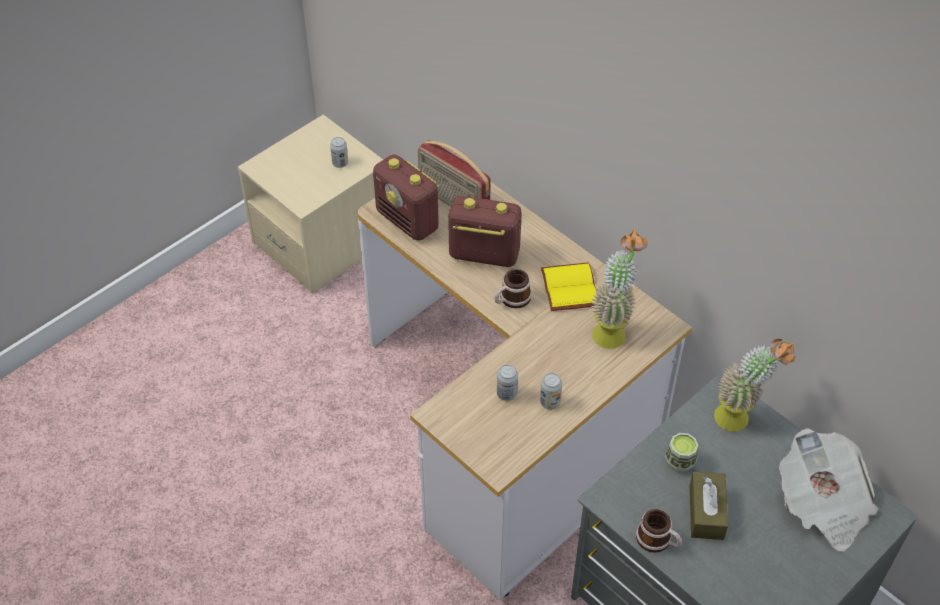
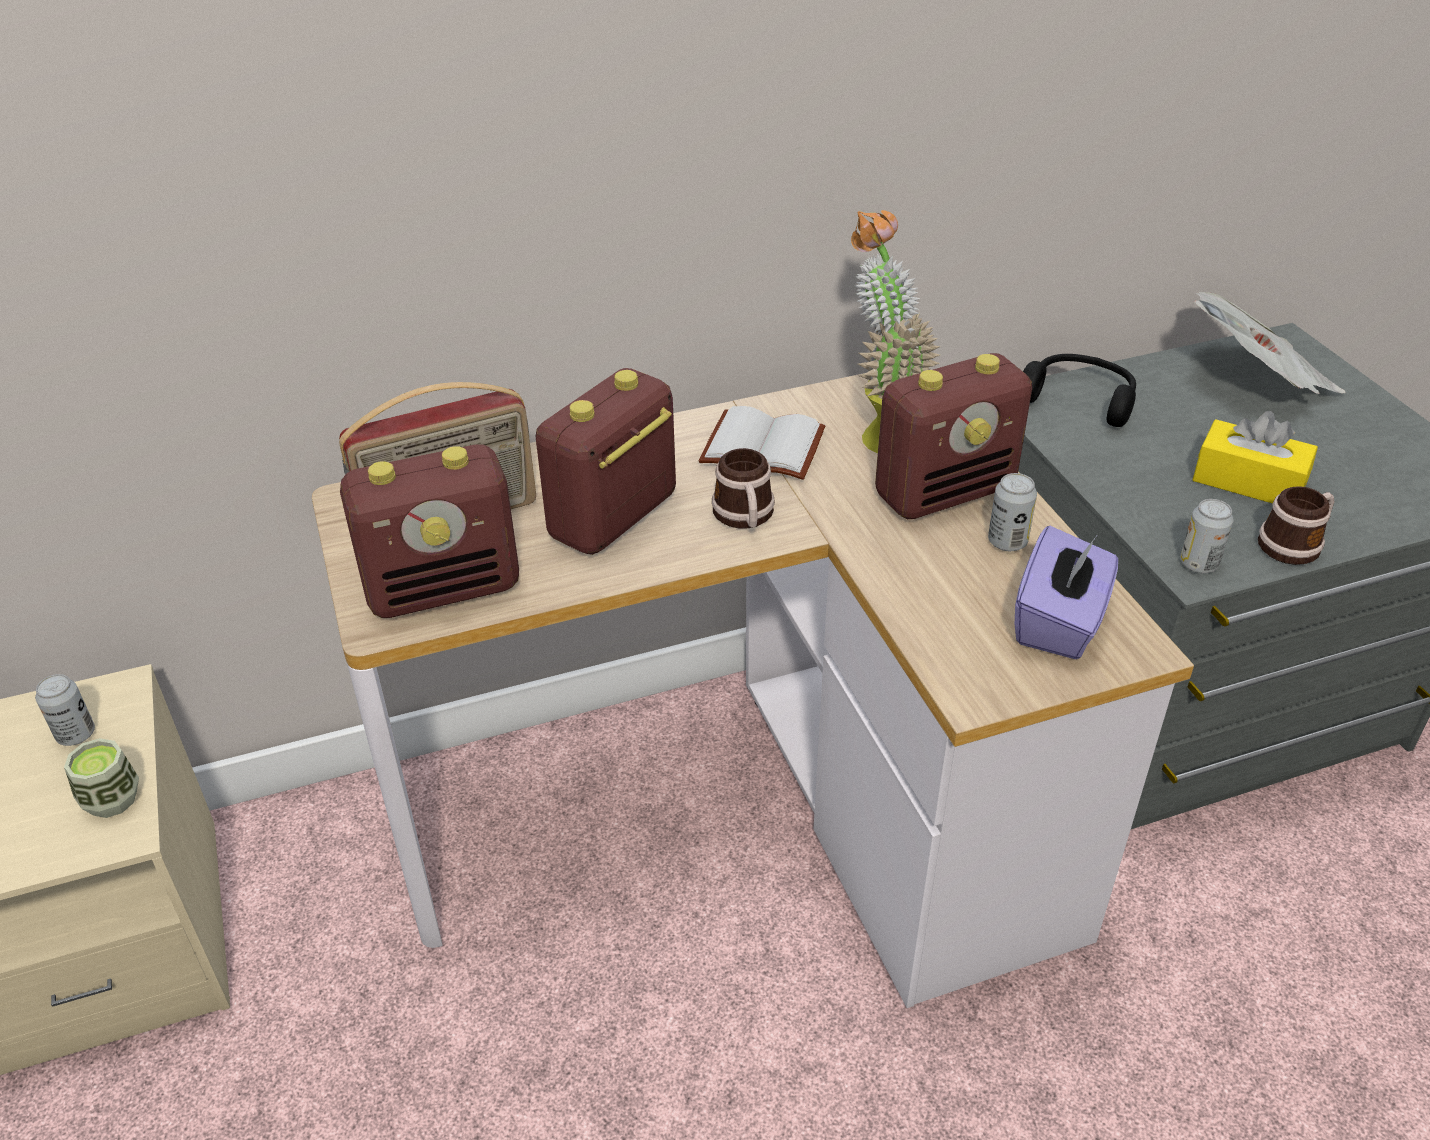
camera: 65 degrees left, 10 degrees down
can [497,364,518,401] -> can moved to [1180,499,1234,573]
yellow book [541,262,597,311] -> white book [698,406,825,480]
cup [665,433,698,472] -> cup moved to [64,738,139,818]
brown tissue box [690,472,728,540] -> yellow tissue box [1193,411,1318,504]
potted plant [714,339,795,431] -> black headphones [1023,354,1136,427]
none -> radio [875,353,1032,519]
none -> purple tissue box [1015,526,1118,659]

